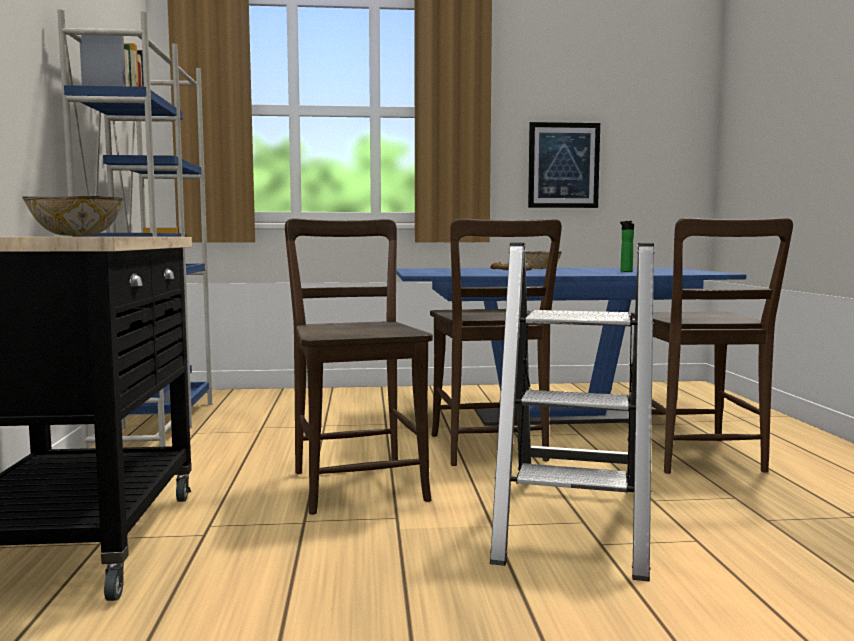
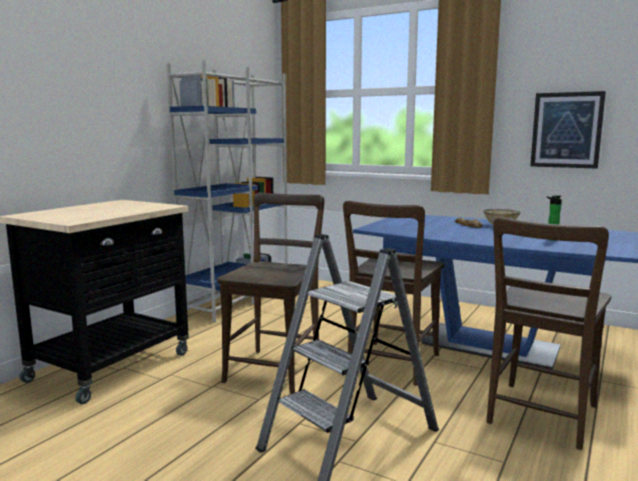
camera: 35 degrees right, 5 degrees up
bowl [22,196,124,236] -> none

